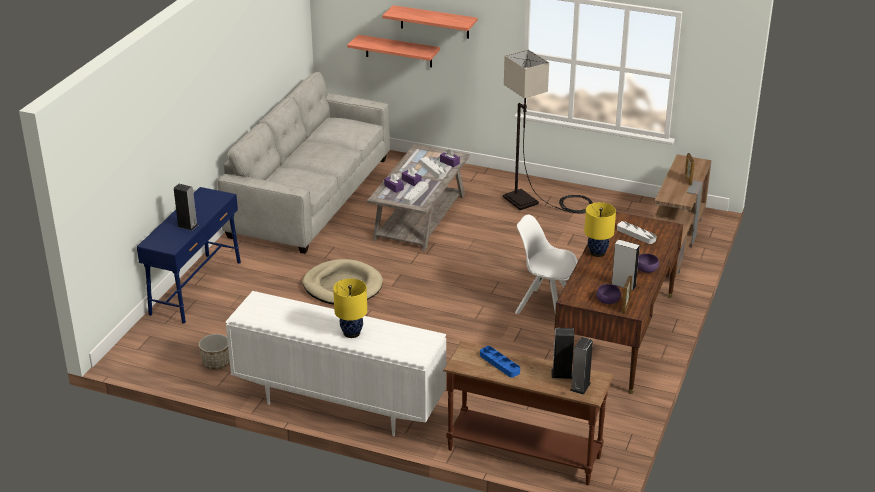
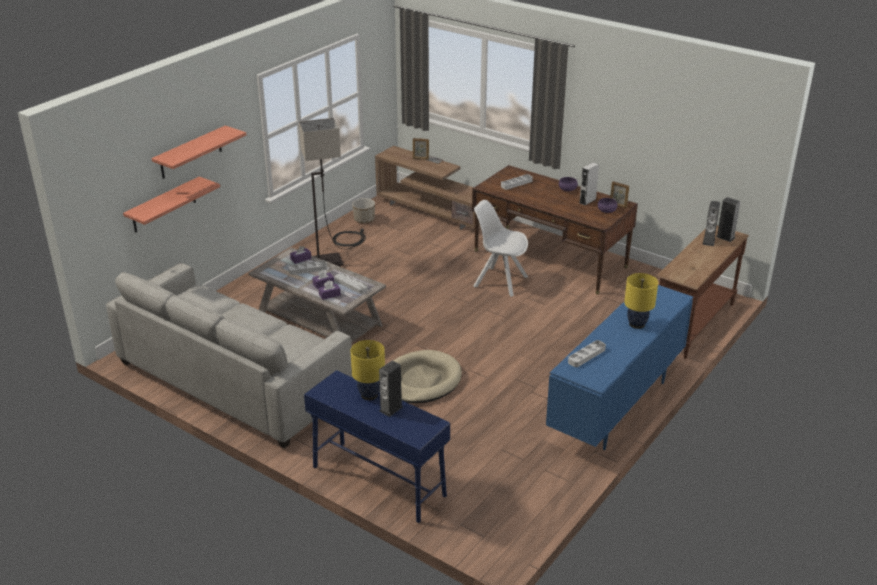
camera: 75 degrees left, 0 degrees up
planter [199,334,230,370] -> planter moved to [352,198,375,223]
white dresser [226,291,446,436] -> blue dresser [546,285,693,450]
blue tray [480,346,520,377] -> none
white chair [515,215,578,314] -> white chair turned 75 degrees clockwise [474,200,528,297]
yellow table lamp [584,202,616,257] -> yellow table lamp moved to [350,340,385,400]
none -> grey tray [568,340,606,367]

